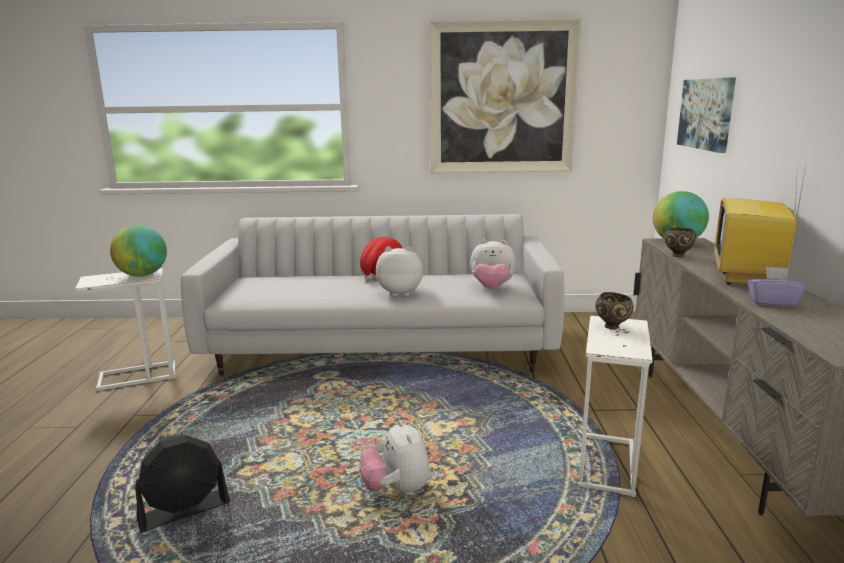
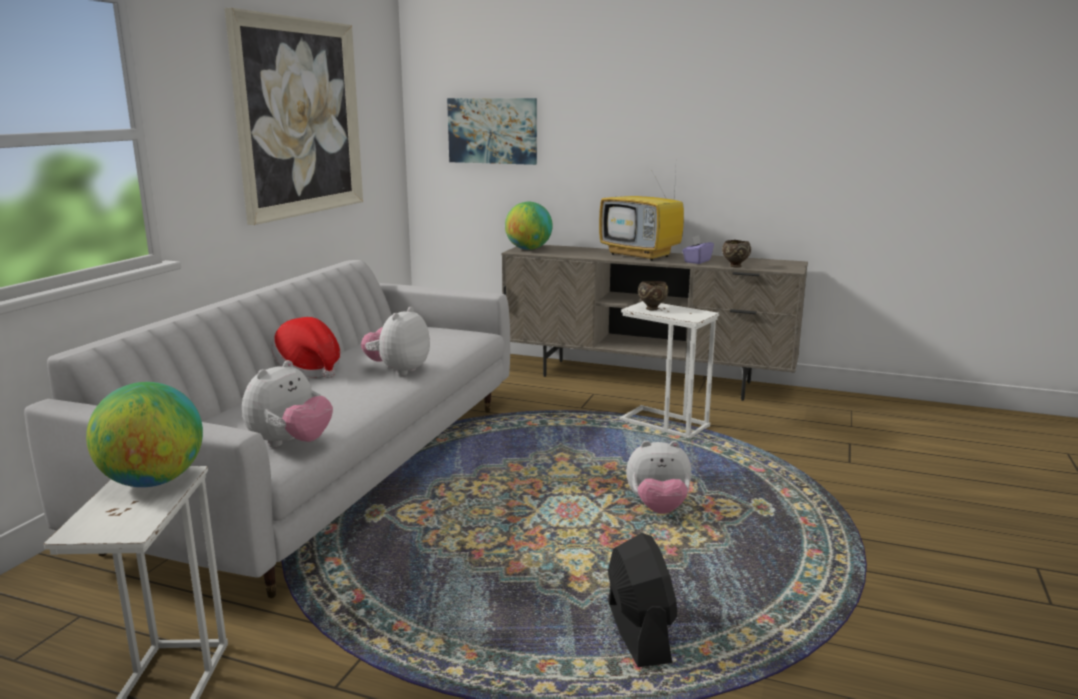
camera: 70 degrees left, 0 degrees up
plush toy [470,239,516,289] -> plush toy moved to [242,360,333,447]
brown bowl [664,228,696,257] -> brown bowl moved to [722,240,751,268]

